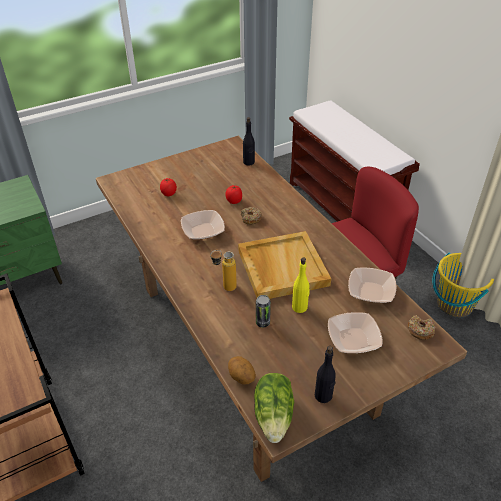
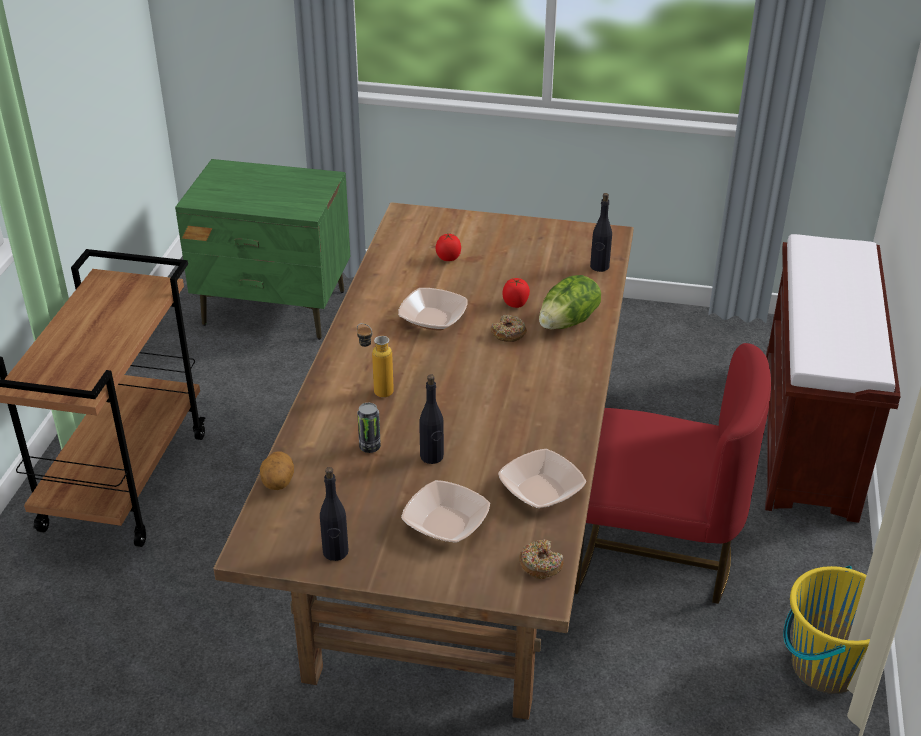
camera: 40 degrees right, 5 degrees down
beige tray [238,231,331,299] -> none
lettuce [254,373,294,443] -> lettuce moved to [539,275,601,329]
yellow bottle [292,258,310,313] -> black bottle [419,374,444,464]

